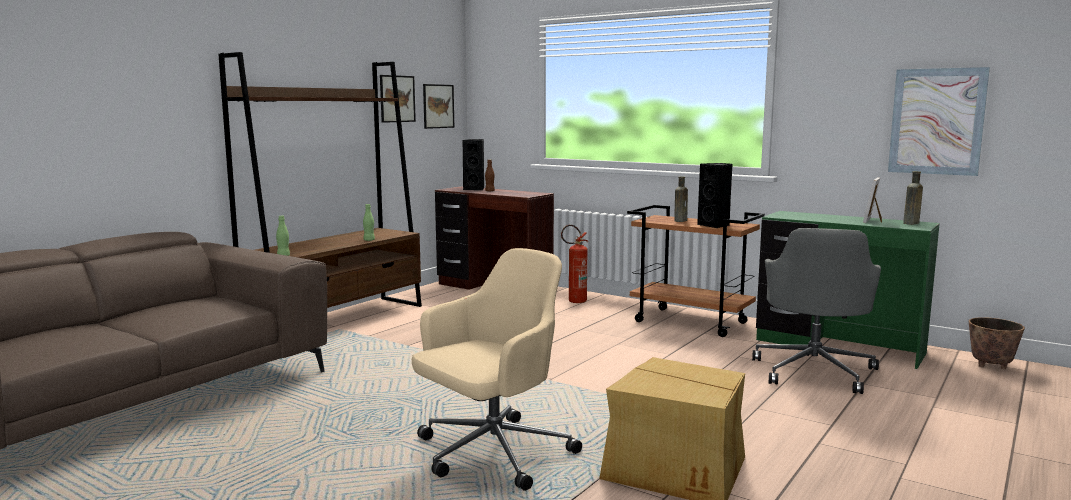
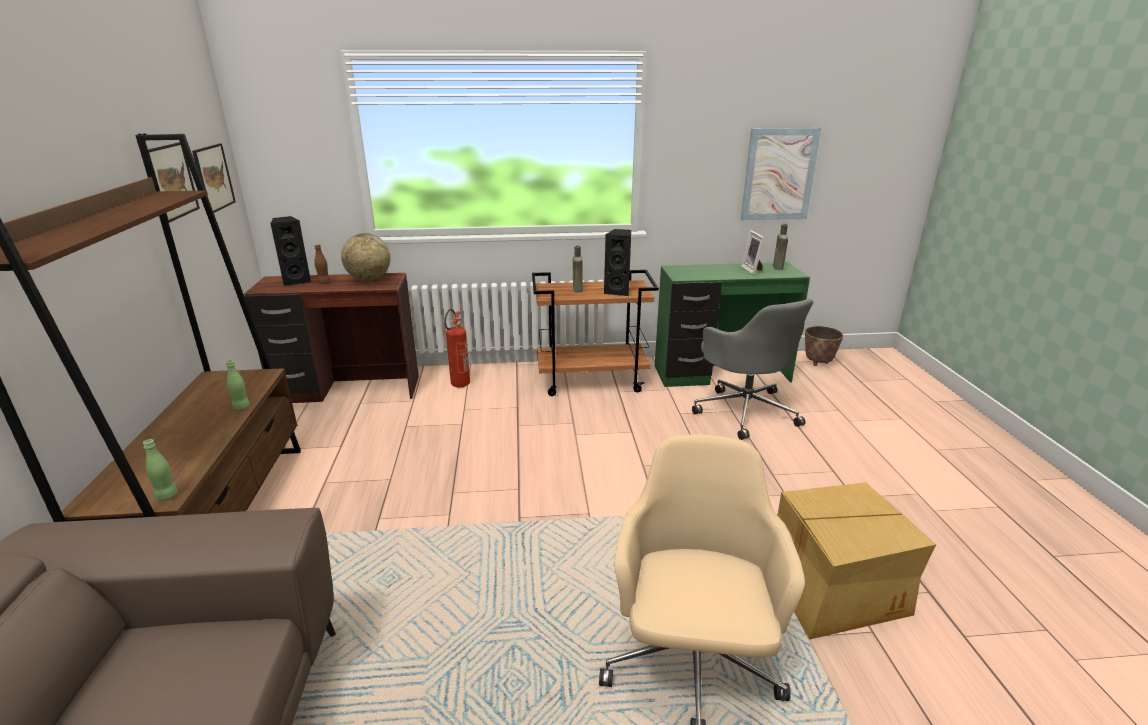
camera: 40 degrees left, 15 degrees up
none -> globe [341,233,390,281]

